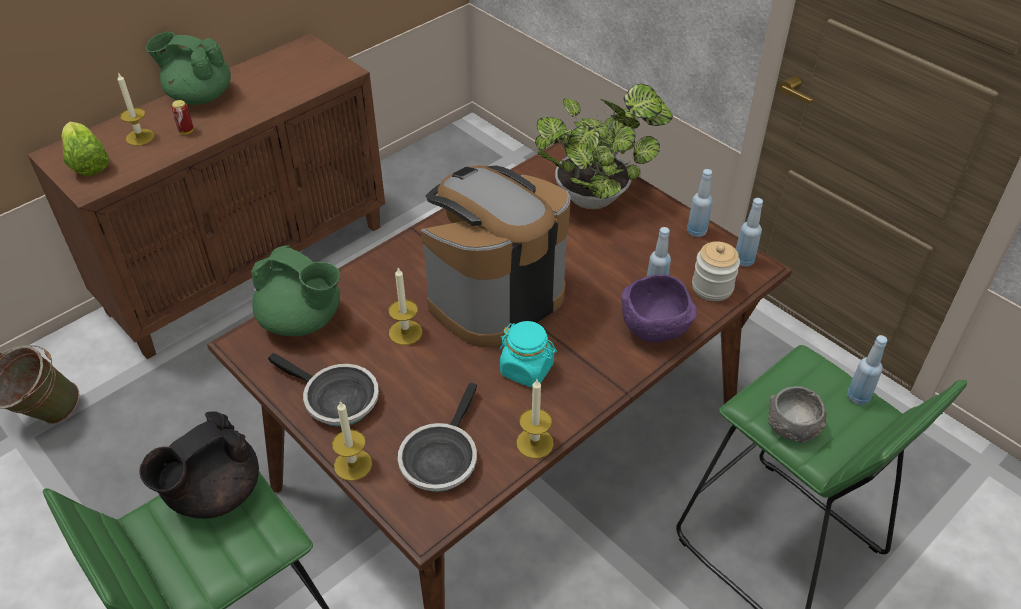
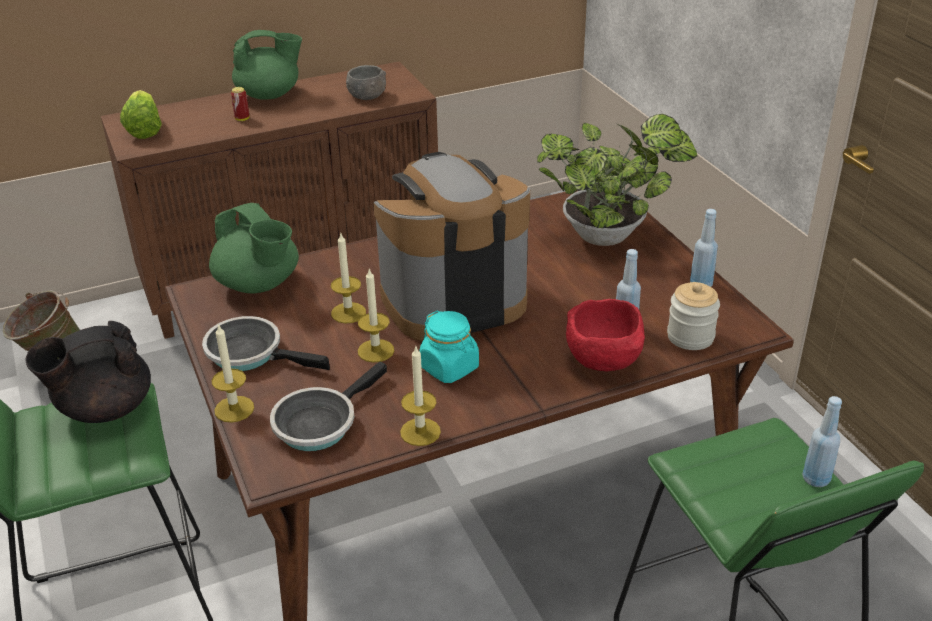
camera: 20 degrees right, 10 degrees down
candle [118,72,155,146] -> candle moved to [358,268,394,362]
green teapot [146,32,231,105] -> green teapot turned 135 degrees clockwise [232,30,302,100]
frying pan [268,353,379,426] -> frying pan turned 150 degrees clockwise [202,316,330,371]
purple bowl [621,274,697,342] -> red bowl [566,299,645,371]
blue bottle [736,198,763,267] -> none
grey bowl [768,386,827,443] -> grey bowl moved to [346,65,386,100]

